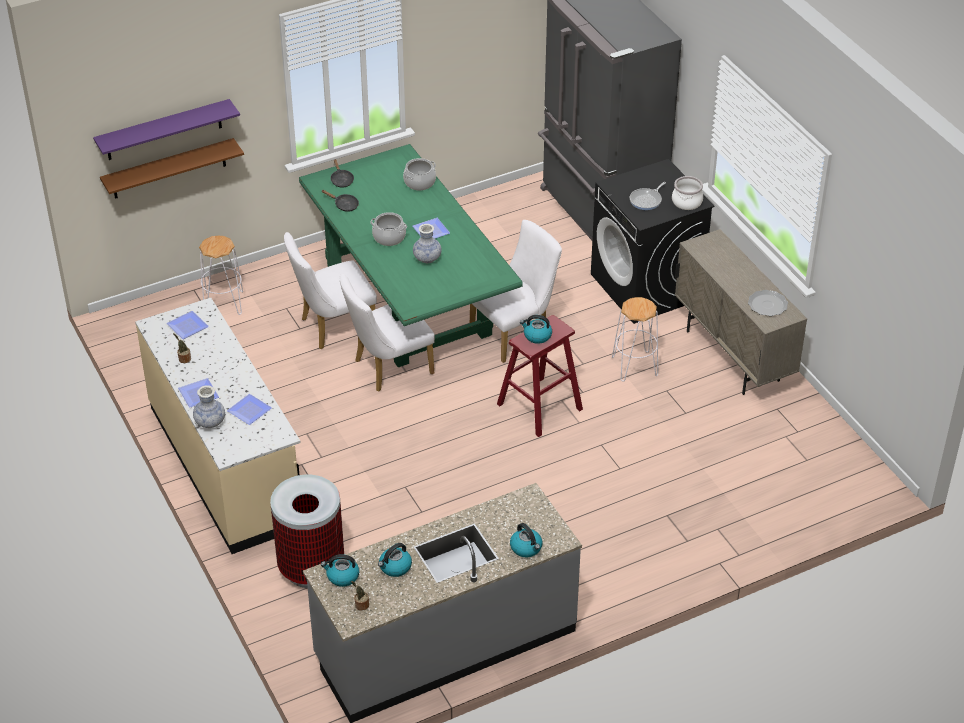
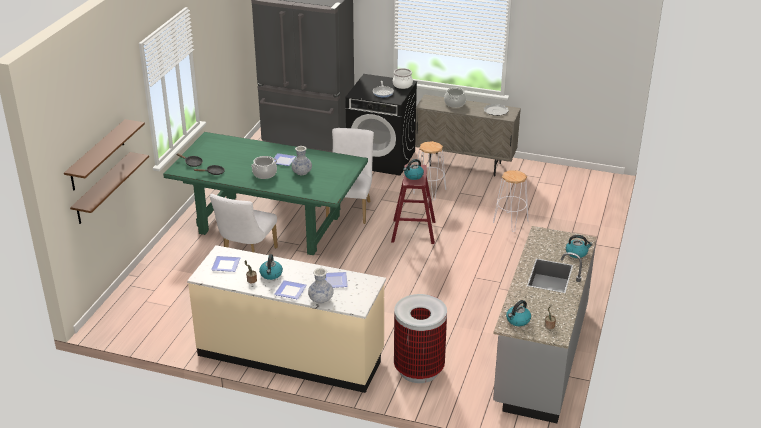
camera: 45 degrees left, 10 degrees down
purple shelf [93,99,240,160] -> brown shelf [64,119,145,191]
white stool [199,236,243,315] -> white stool moved to [493,170,529,232]
white chair [340,274,435,392] -> none
kettle [378,543,412,577] -> kettle moved to [259,254,283,280]
cooking pot [403,158,436,191] -> cooking pot moved to [444,88,466,108]

